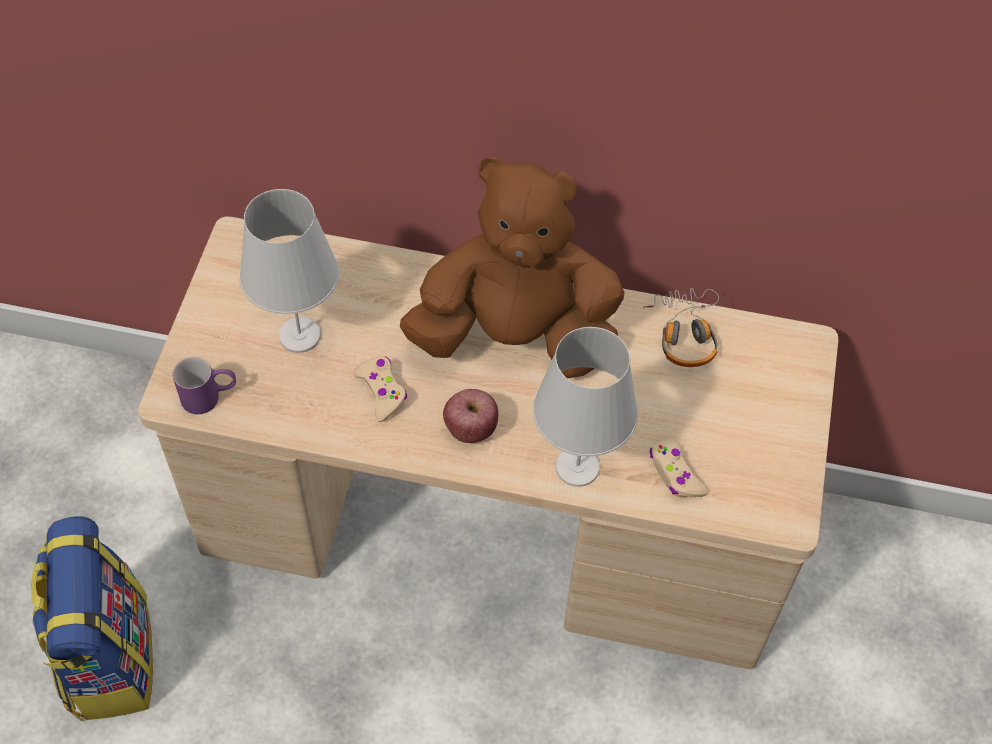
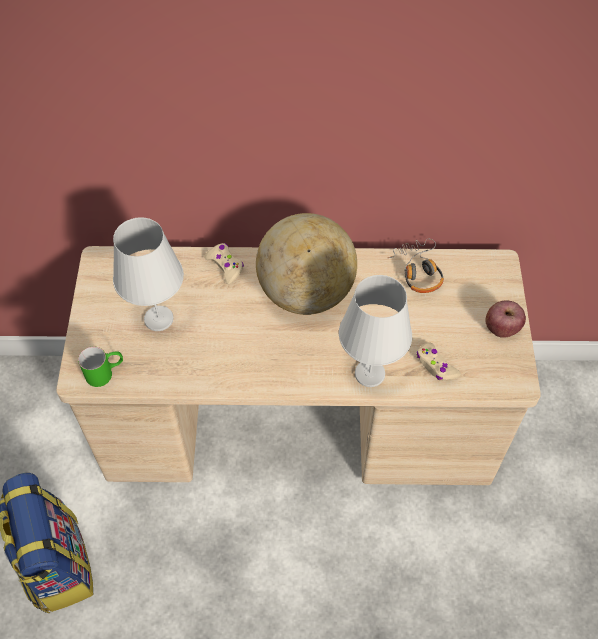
camera: 10 degrees left, 0 degrees up
purple mug [172,357,236,414] -> green mug [78,347,123,387]
beige game controller [353,356,407,422] -> beige game controller moved to [204,243,244,285]
brown plush toy [400,157,625,379] -> globe [256,213,357,315]
apple [443,389,498,443] -> apple moved to [485,300,526,338]

